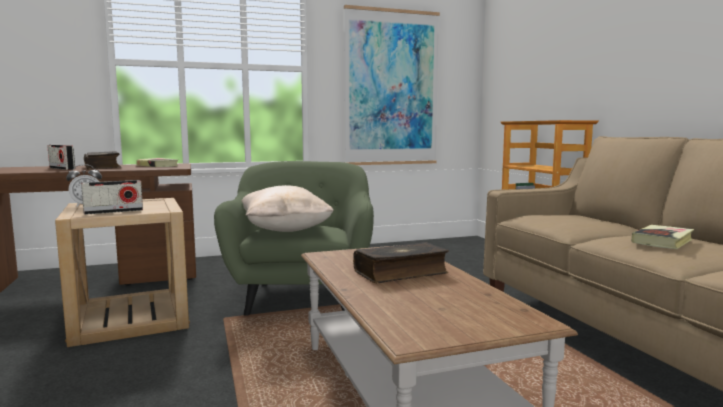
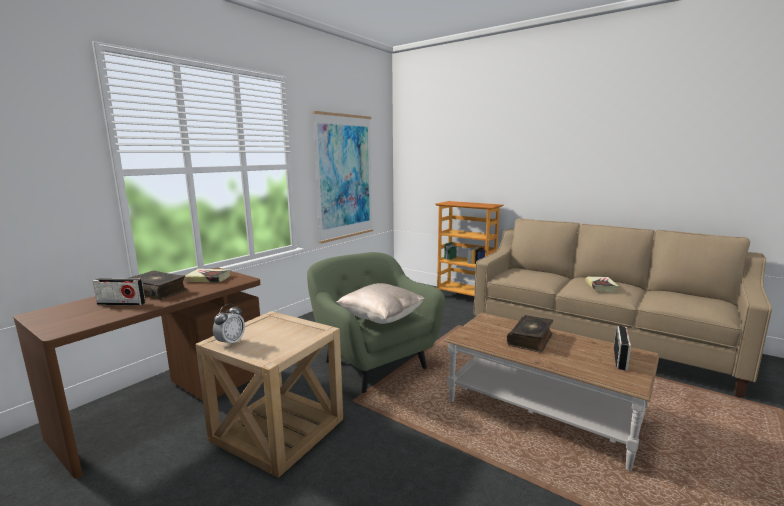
camera: 35 degrees left, 5 degrees up
radio [81,180,143,215] -> radio moved to [614,326,631,371]

